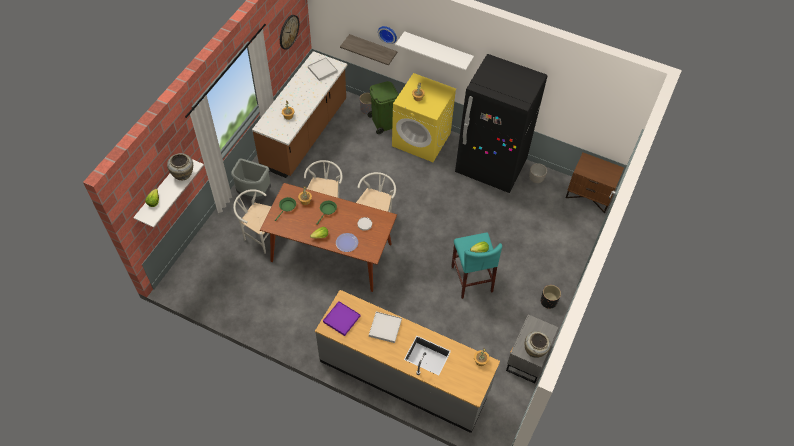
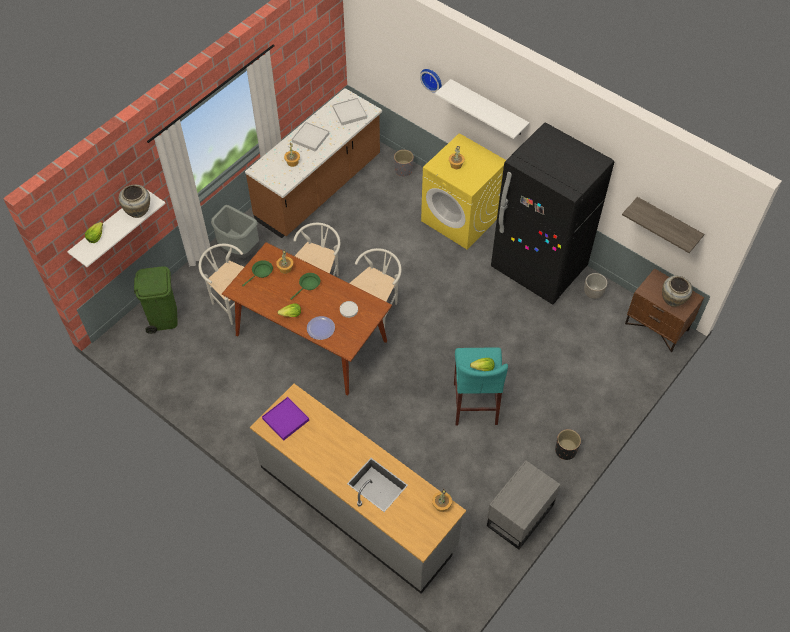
camera: 15 degrees right, 0 degrees up
wall clock [280,15,299,50] -> none
shelf [340,34,398,65] -> shelf moved to [622,197,704,253]
green trash can [368,81,399,134] -> green trash can moved to [134,266,178,334]
white tray [369,312,402,343] -> white tray moved to [292,122,329,152]
beige vase [525,331,551,358] -> beige vase moved to [662,276,693,307]

